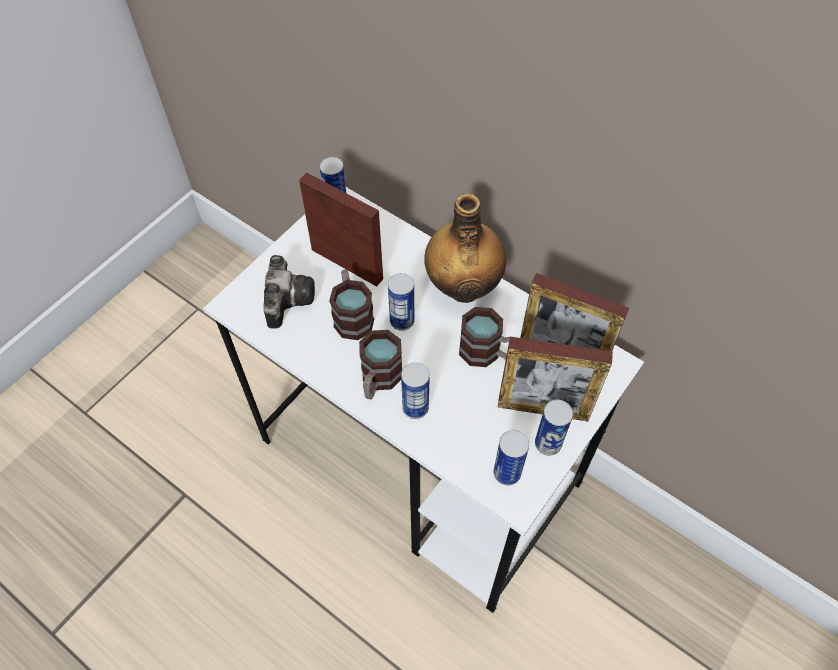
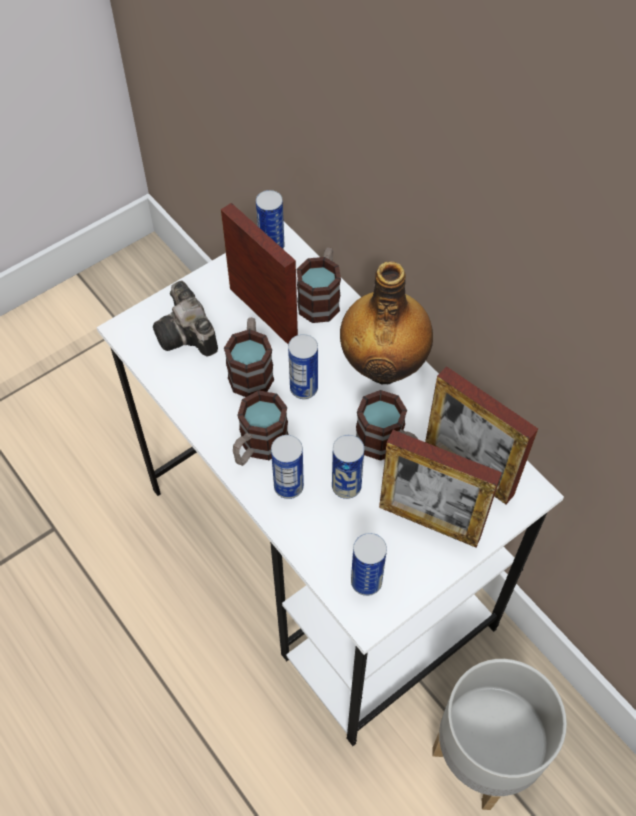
camera: 15 degrees right, 0 degrees up
camera [263,255,315,329] -> camera turned 135 degrees clockwise [153,280,218,356]
can [535,400,573,456] -> can moved to [332,435,364,499]
none -> mug [296,247,341,323]
none -> grey planter [432,659,567,810]

